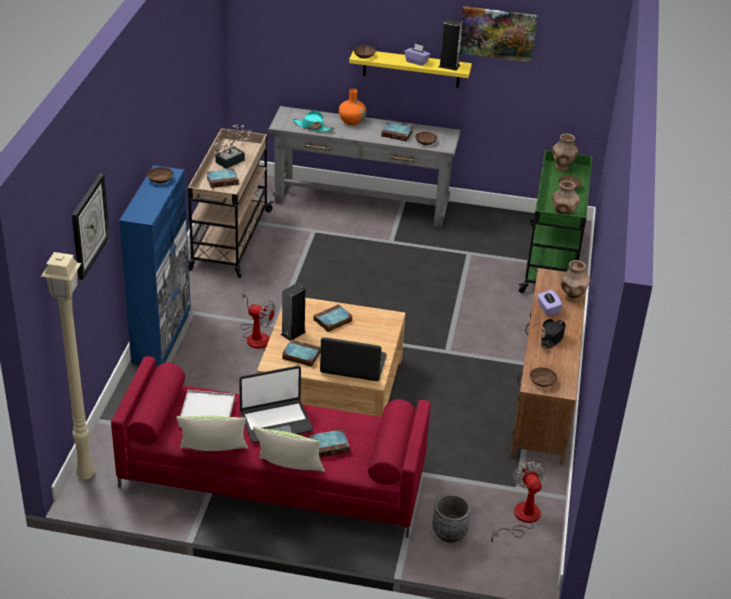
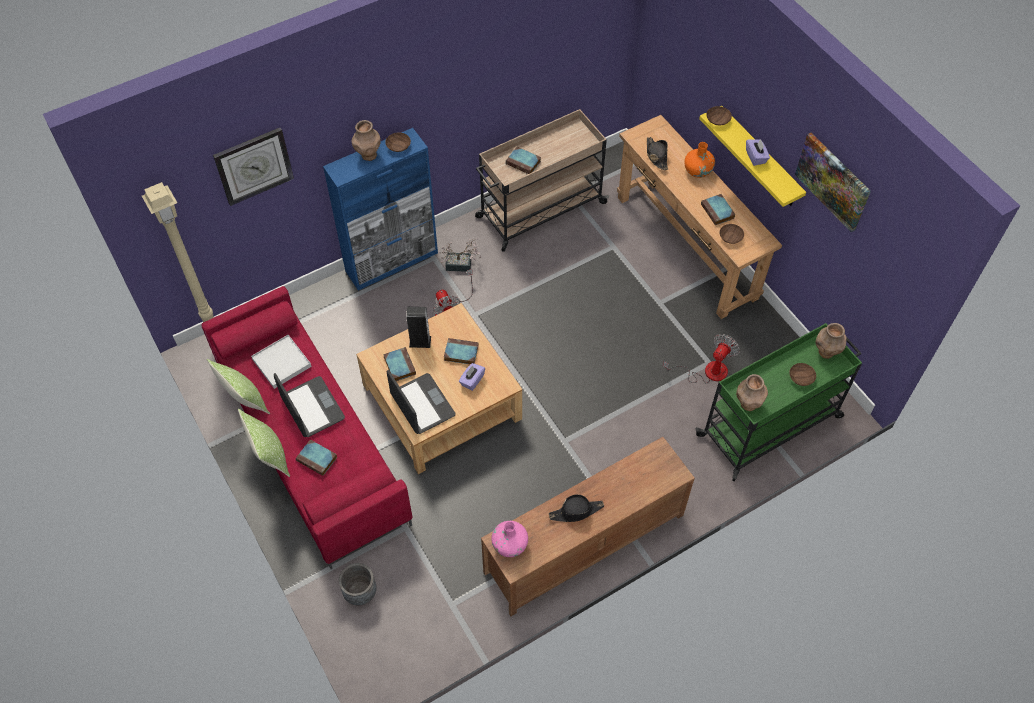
camera: 50 degrees right, 20 degrees up
potted plant [213,125,252,169] -> potted plant moved to [438,237,481,272]
laptop [239,366,313,443] -> laptop turned 150 degrees counterclockwise [274,373,345,437]
grey console table [269,106,461,227] -> brown console table [617,115,782,319]
turquoise hat [293,110,334,132] -> black hat [647,137,668,170]
speaker [439,19,463,71] -> none
fan [491,461,545,542] -> fan moved to [663,334,740,384]
brown bowl [530,367,557,387] -> pink vase [491,521,528,557]
purple tissue box [537,289,562,316] -> purple tissue box moved to [459,363,485,391]
brown vase [561,260,590,302] -> brown vase moved to [352,120,381,161]

